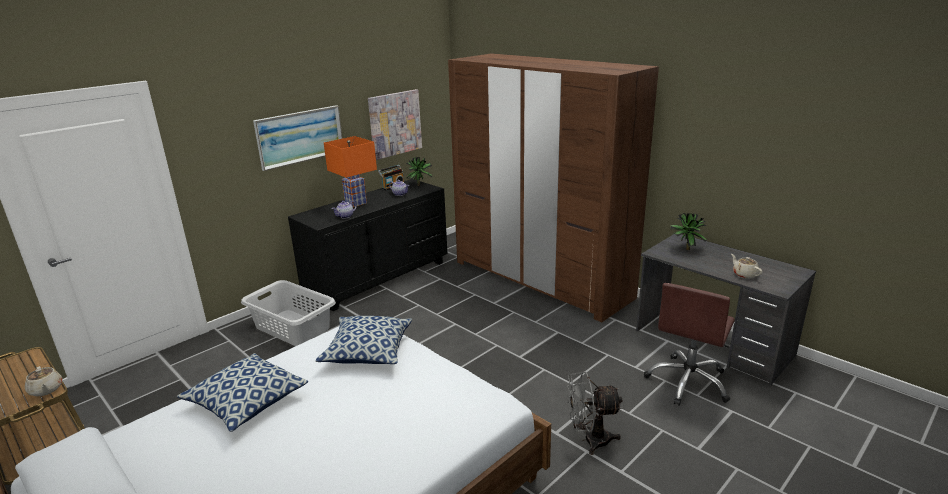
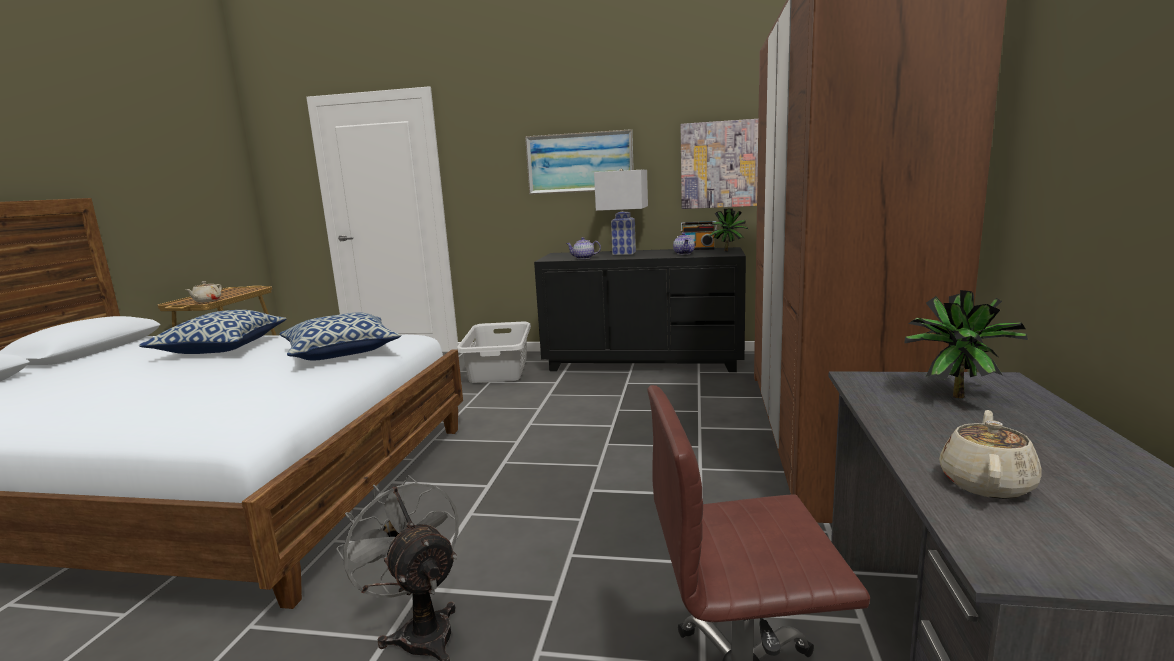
camera: 55 degrees right, 10 degrees down
orange table lamp [324,136,377,207] -> white table lamp [594,169,648,255]

